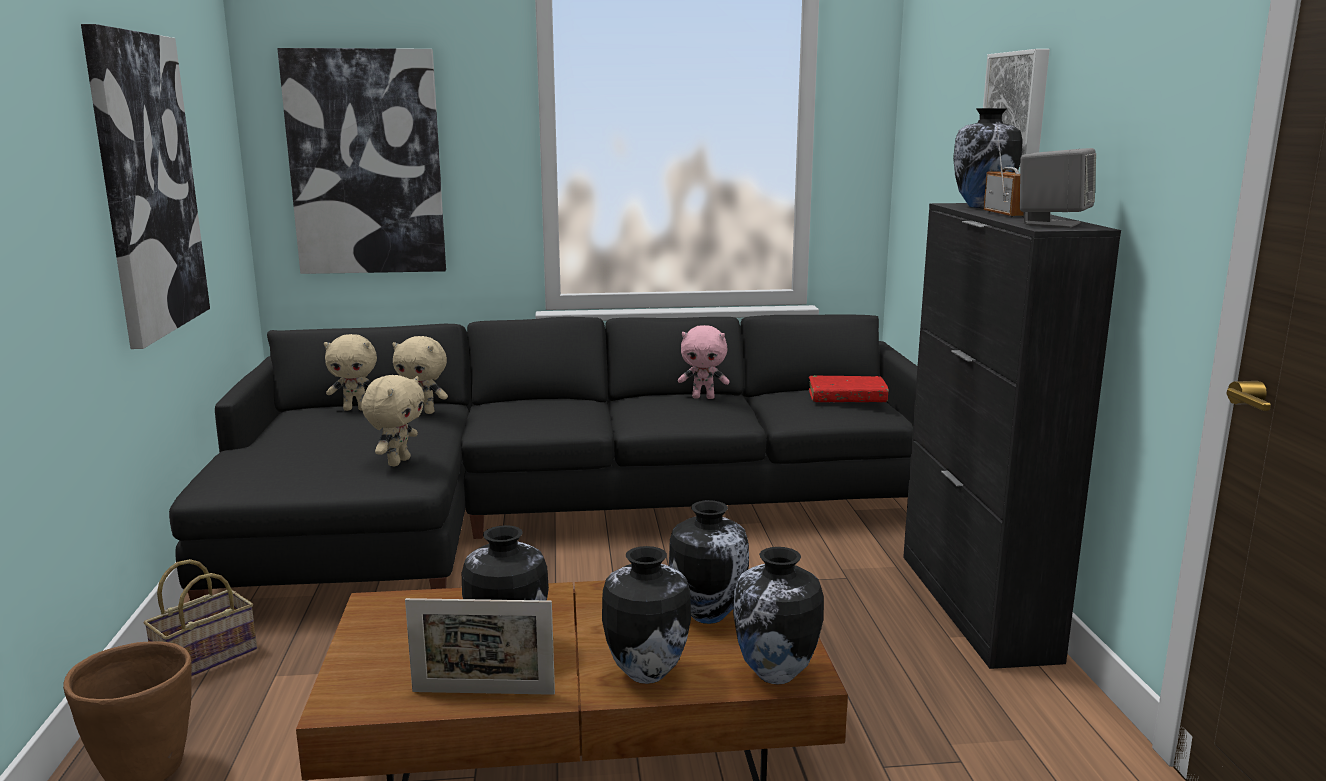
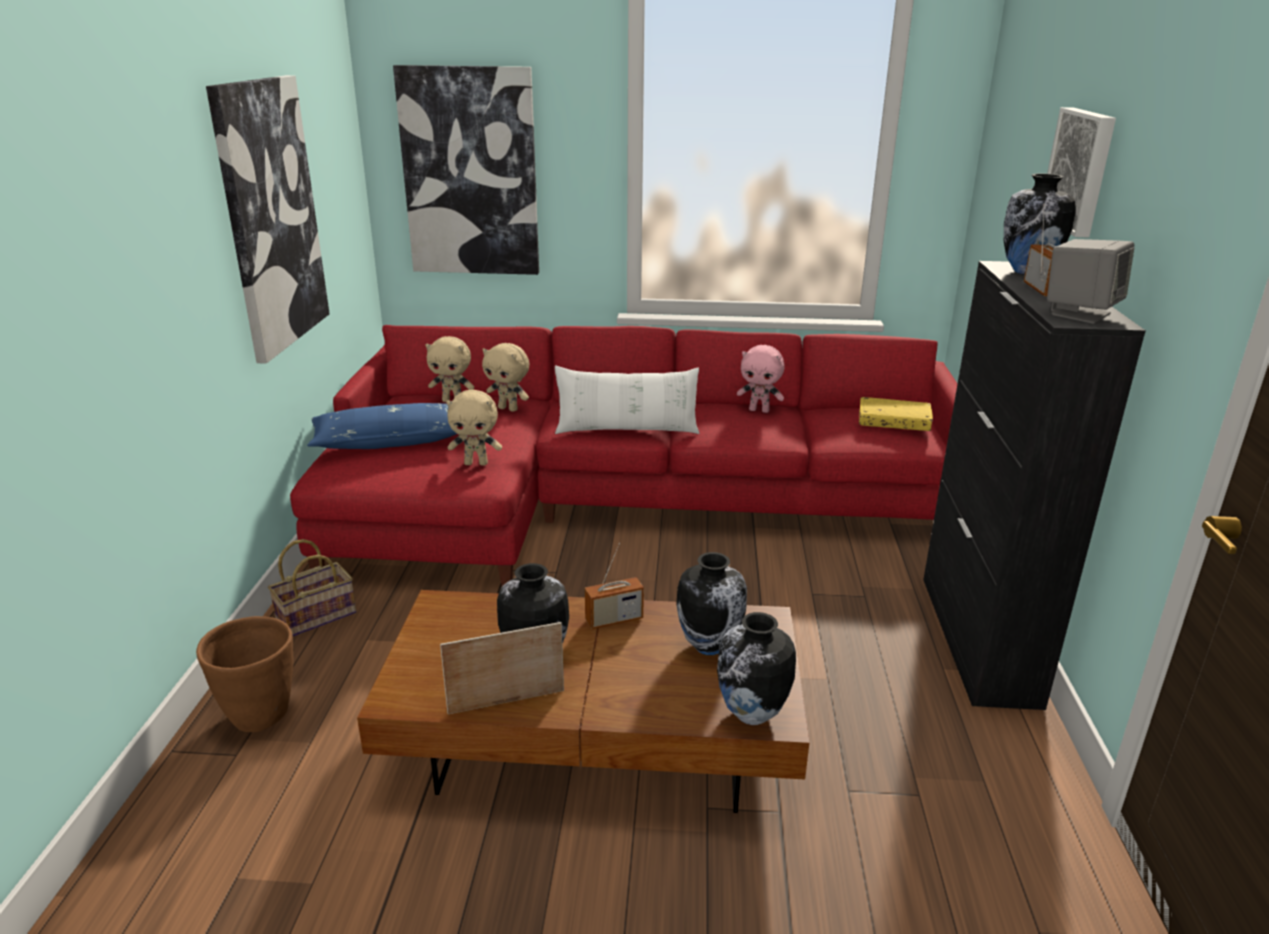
camera: 10 degrees right, 10 degrees up
black sofa [169,314,918,601] -> red sofa [290,325,958,586]
beige plush toy [361,375,425,467] -> beige plush toy turned 60 degrees clockwise [446,390,502,466]
picture frame [405,598,555,695] -> picture frame turned 150 degrees clockwise [440,622,564,714]
vase [602,546,691,684] -> none
red book [809,375,889,402] -> yellow book [859,397,933,431]
none -> blue pillow [307,403,457,449]
none -> white pillow [555,366,699,434]
none -> radio [585,543,644,629]

